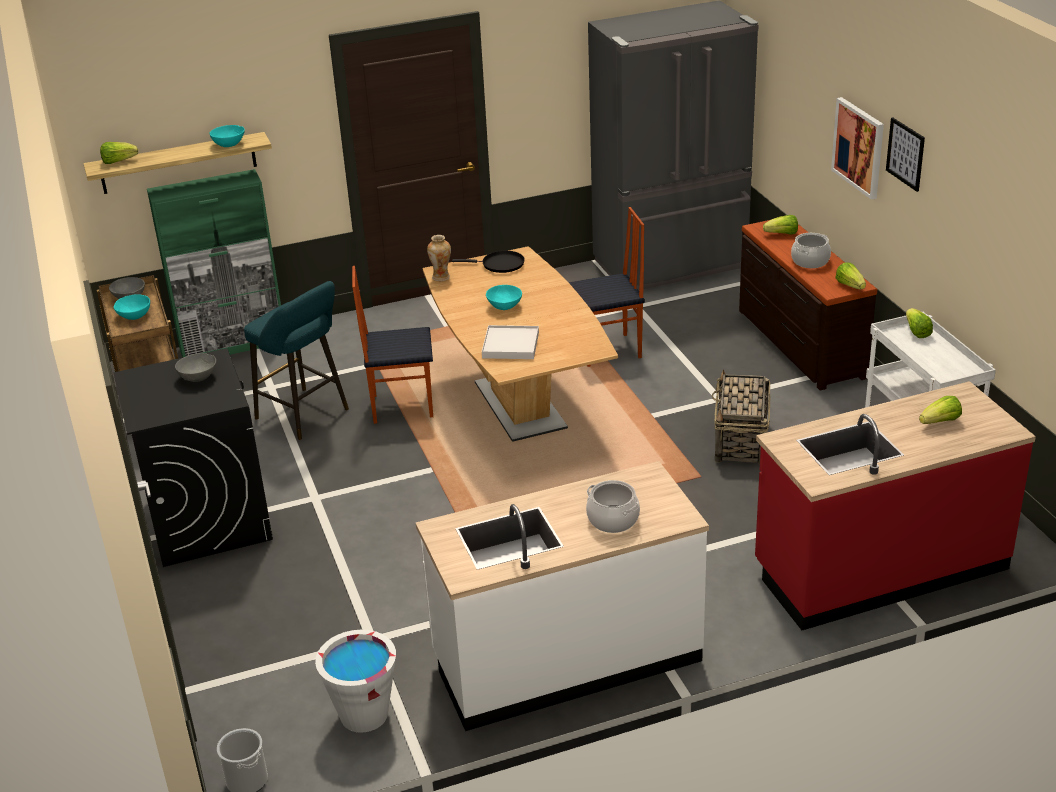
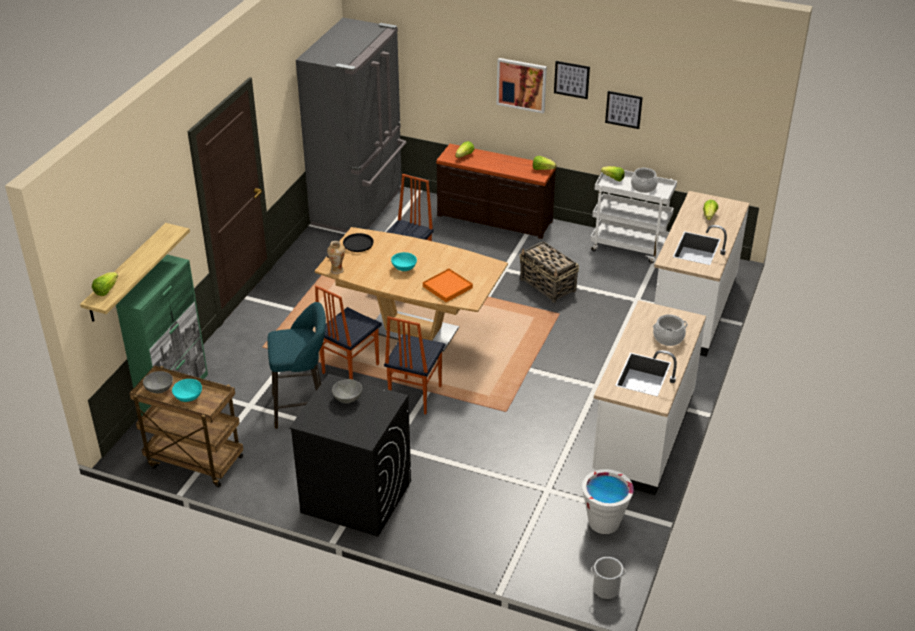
camera: 50 degrees left, 5 degrees up
turquoise bowl [210,125,245,147] -> none
white tray [482,325,539,359] -> orange tray [423,269,473,302]
red counter [755,381,1036,630] -> white counter [654,191,750,357]
cooking pot [791,233,831,268] -> cooking pot moved to [631,167,658,193]
none -> chair [384,316,445,414]
none -> picture [605,91,643,129]

